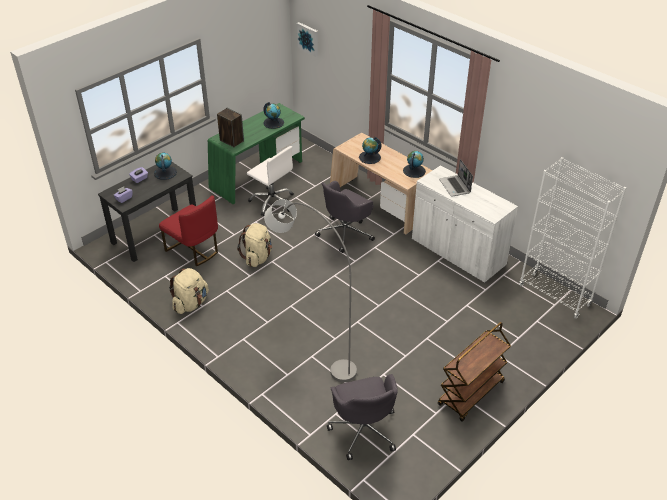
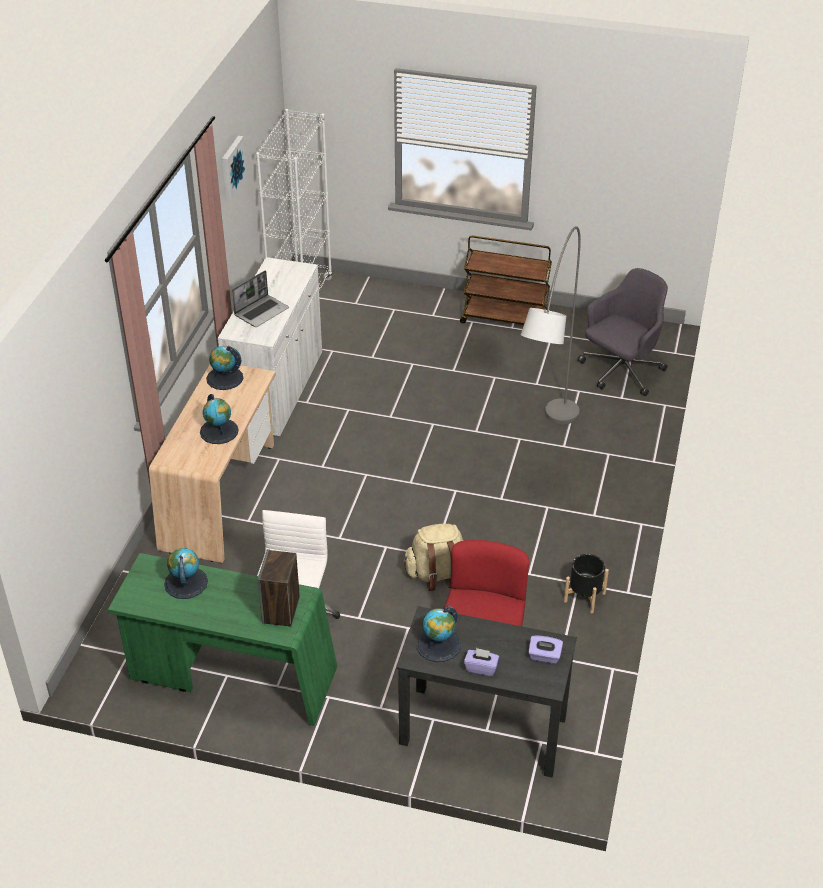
camera: 120 degrees left, 0 degrees up
beige backpack [169,268,209,314] -> black planter [564,554,609,613]
picture [297,22,318,57] -> picture moved to [222,136,247,200]
grey office chair [315,181,375,253] -> none

